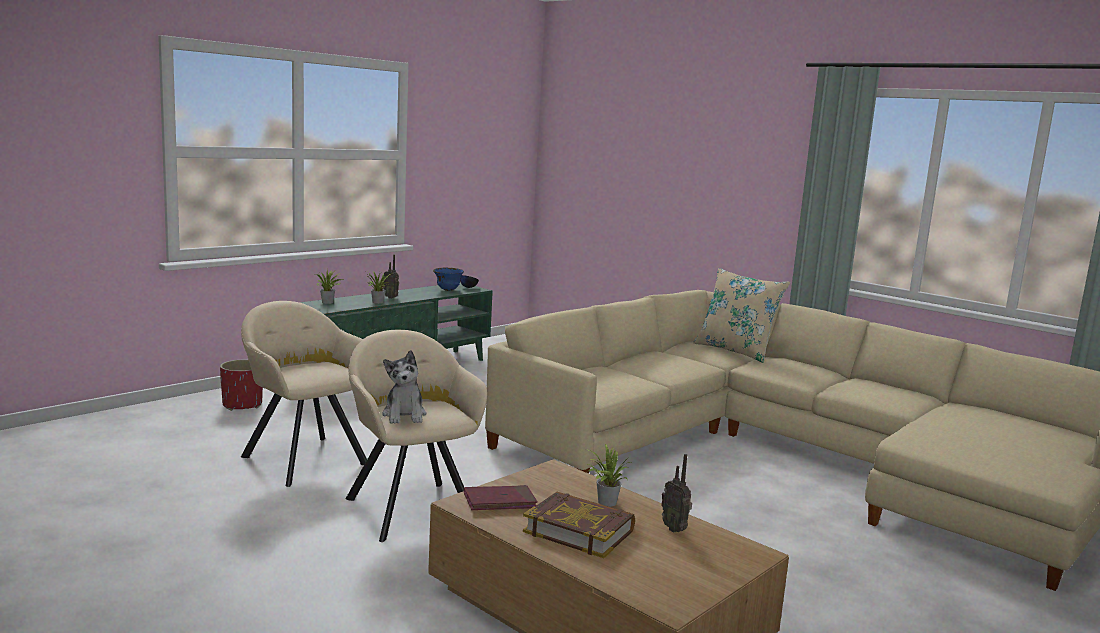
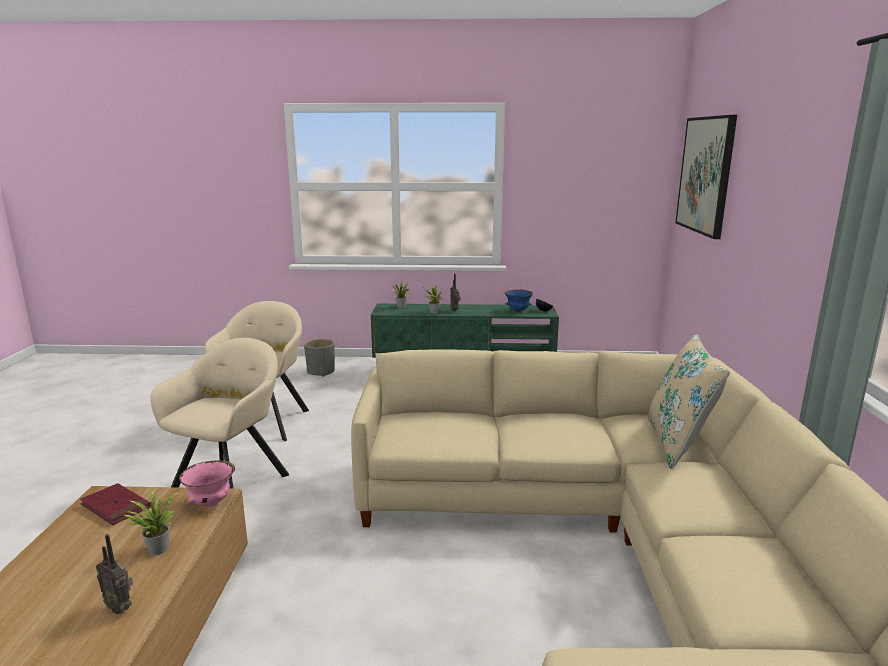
camera: 50 degrees right, 5 degrees up
red planter [220,360,263,411] -> grey planter [304,339,335,377]
plush toy [382,350,426,424] -> none
book [523,492,635,558] -> none
radio [661,454,692,533] -> radio turned 75 degrees counterclockwise [96,534,133,614]
none -> pink bowl [179,460,235,507]
none -> picture [675,115,737,239]

